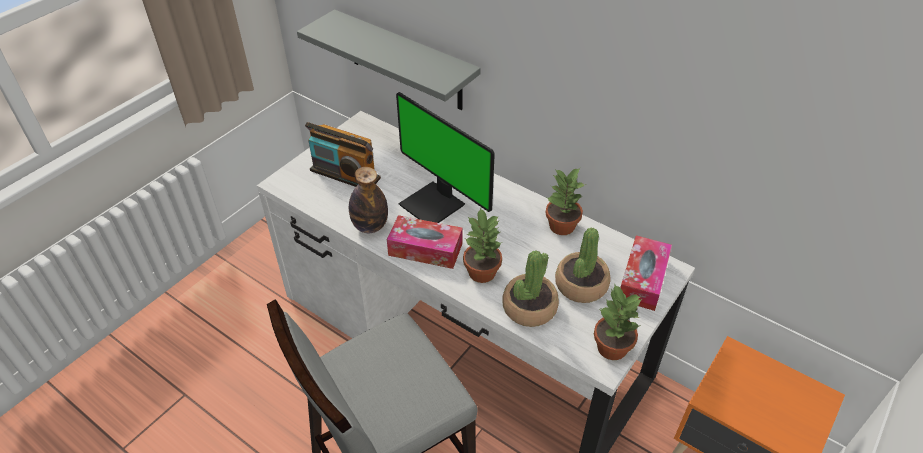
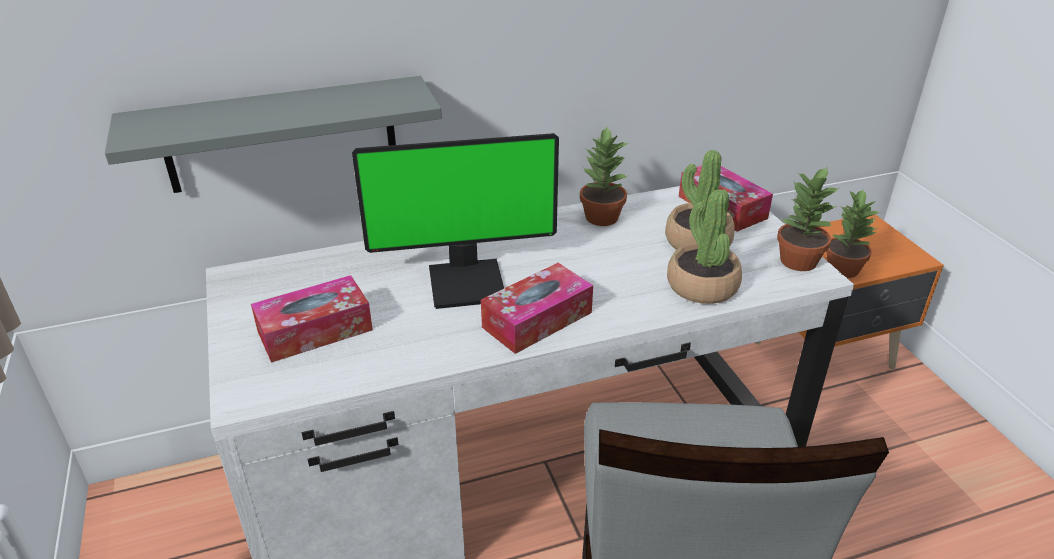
camera: 55 degrees left, 10 degrees down
radio [305,122,381,187] -> tissue box [251,275,373,363]
bottle [349,167,388,233] -> none
potted plant [463,207,502,283] -> potted plant moved to [826,189,881,278]

